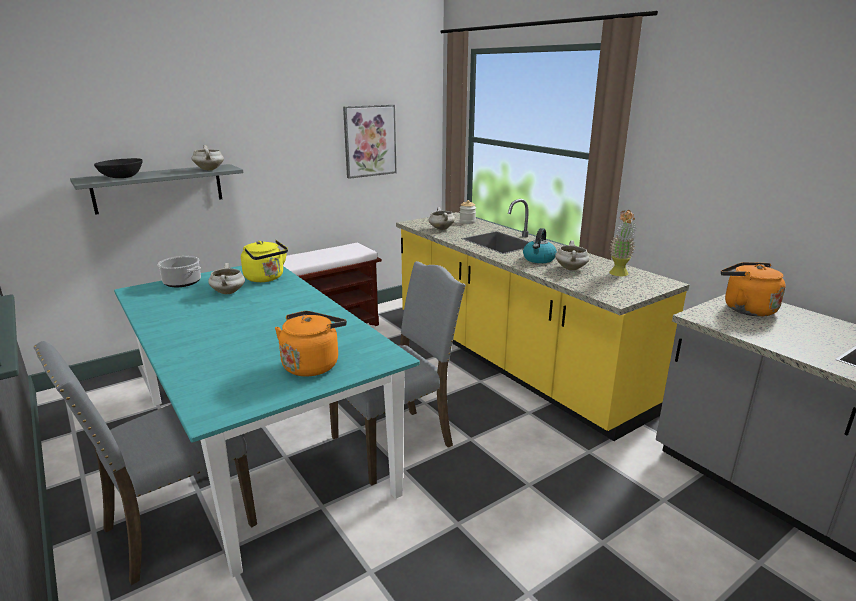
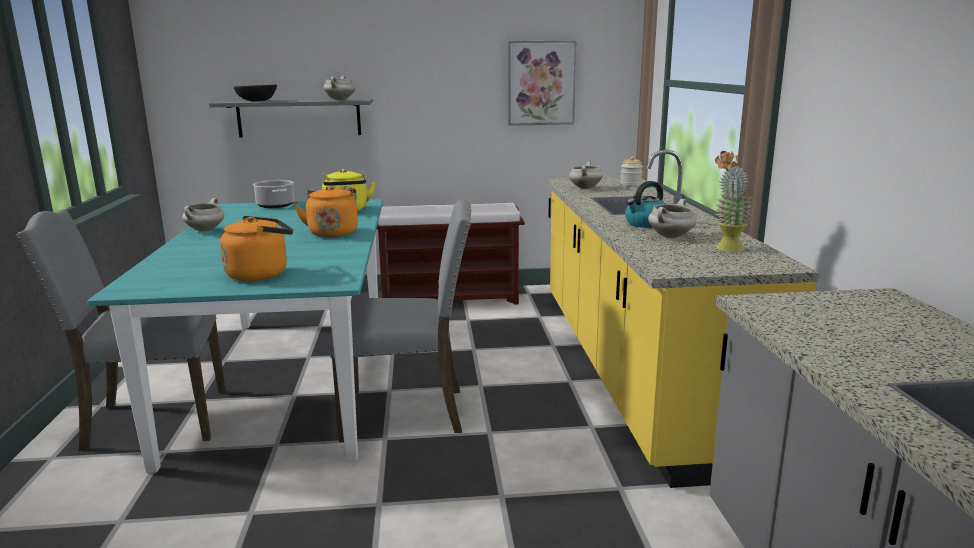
camera: 30 degrees right, 5 degrees down
white cooking pot [208,263,245,294] -> white cooking pot moved to [182,198,225,232]
orange kettle [721,262,786,317] -> orange kettle moved to [294,186,358,237]

